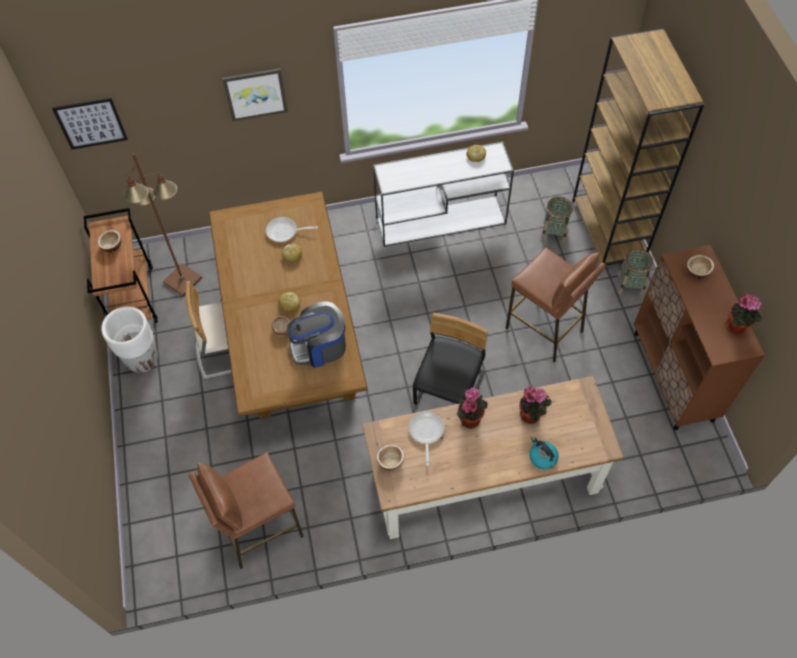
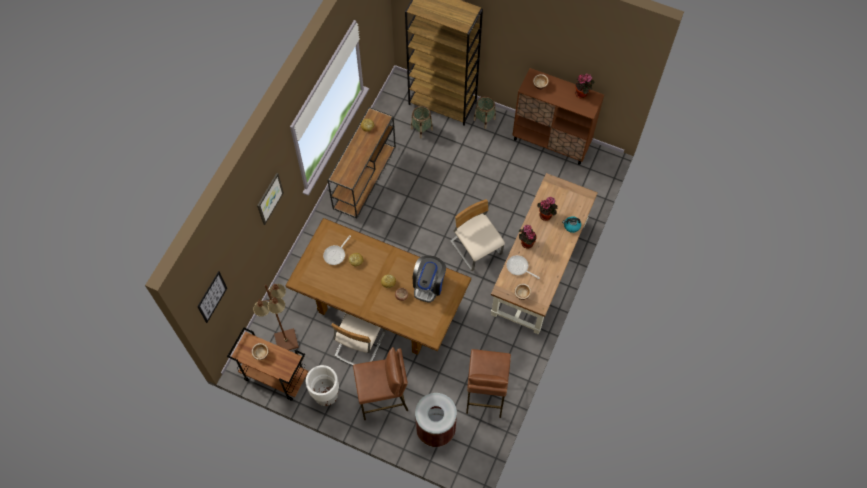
camera: 55 degrees left, 5 degrees up
white console table [373,142,514,247] -> brown console table [327,107,396,218]
black chair [413,313,488,405] -> beige chair [450,199,505,271]
brown stool [506,248,606,363] -> brown stool moved to [353,347,408,420]
none -> brown trash can [415,393,457,447]

